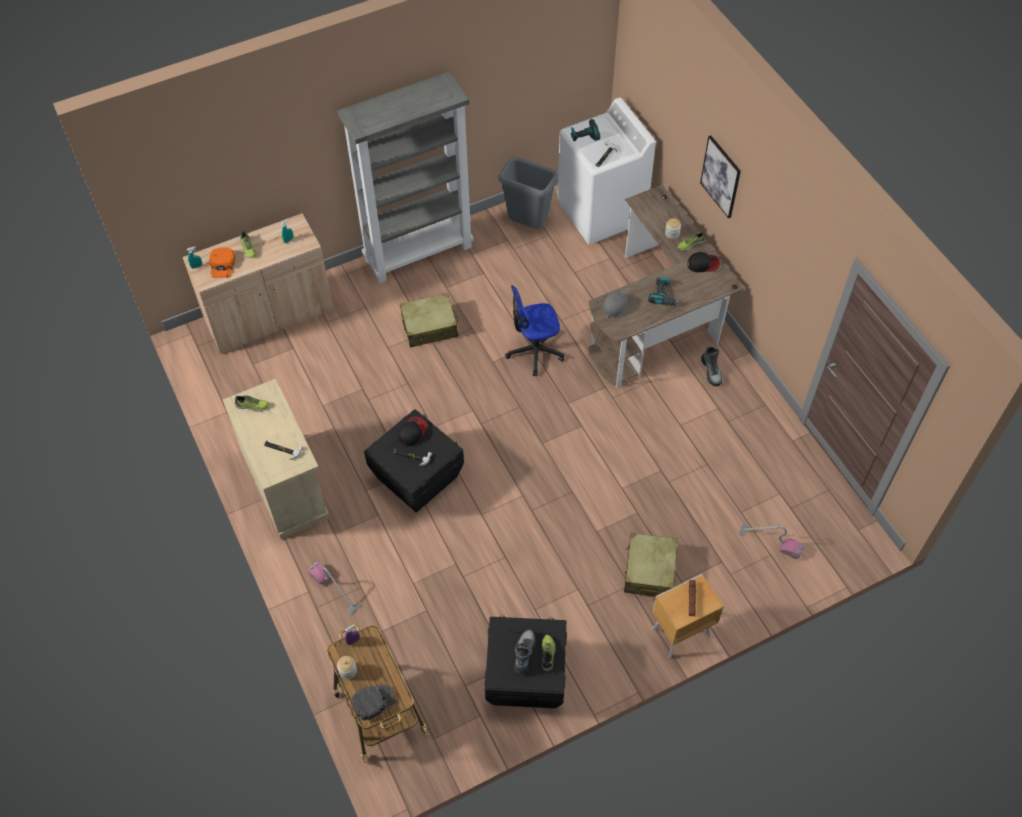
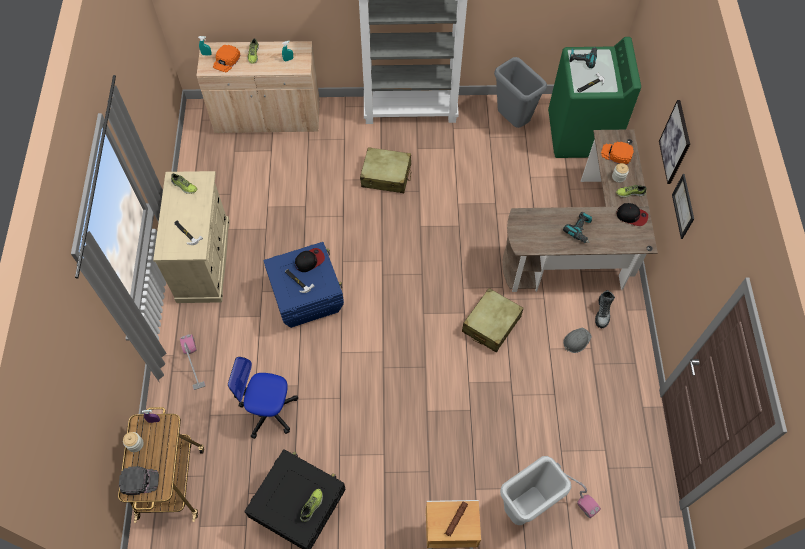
camera: 25 degrees right, 5 degrees up
black storage box [364,409,464,513] -> blue storage box [263,242,344,328]
office chair [505,285,564,376] -> office chair moved to [228,357,298,439]
boot [514,629,536,675] -> none
white washing machine [557,97,656,245] -> green washing machine [548,37,641,158]
grey hard hat [602,291,627,318] -> grey hard hat moved to [563,328,592,353]
beige suitcase [624,533,677,597] -> beige suitcase moved to [462,288,523,352]
none -> grey trash can [500,456,571,525]
none -> orange cap [601,142,634,165]
none -> picture [672,174,694,239]

